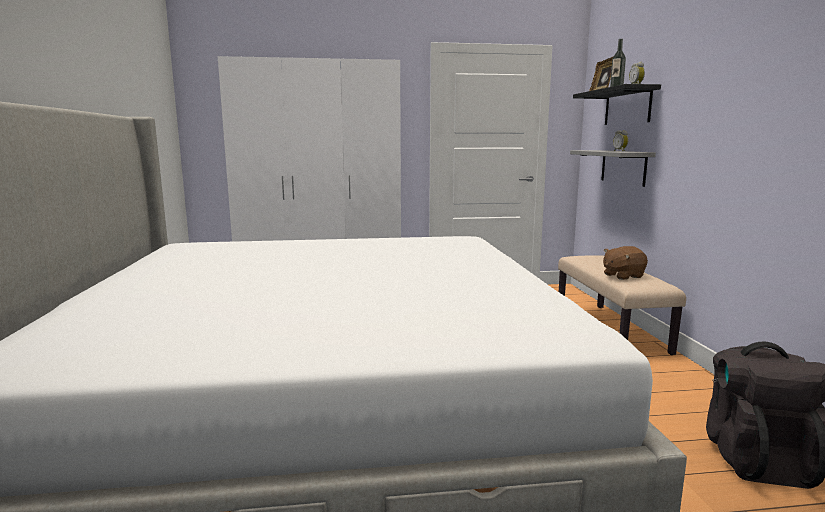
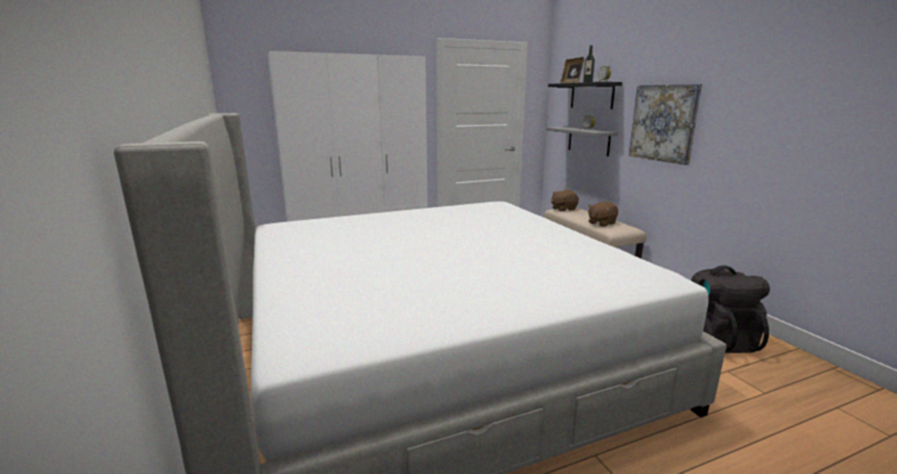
camera: 15 degrees left, 5 degrees up
none -> brown plush toy [551,190,579,211]
none -> picture [629,84,702,165]

